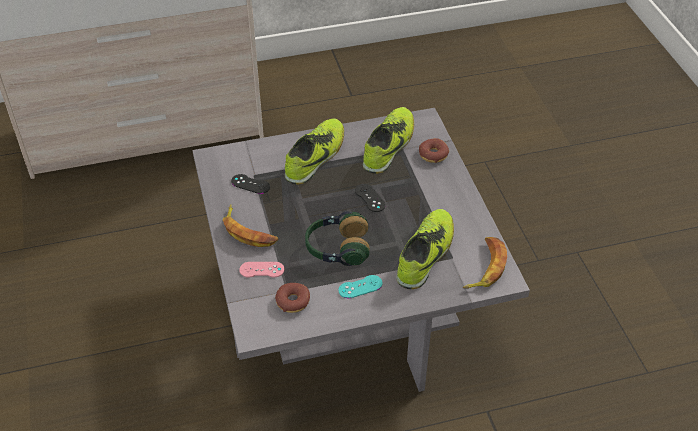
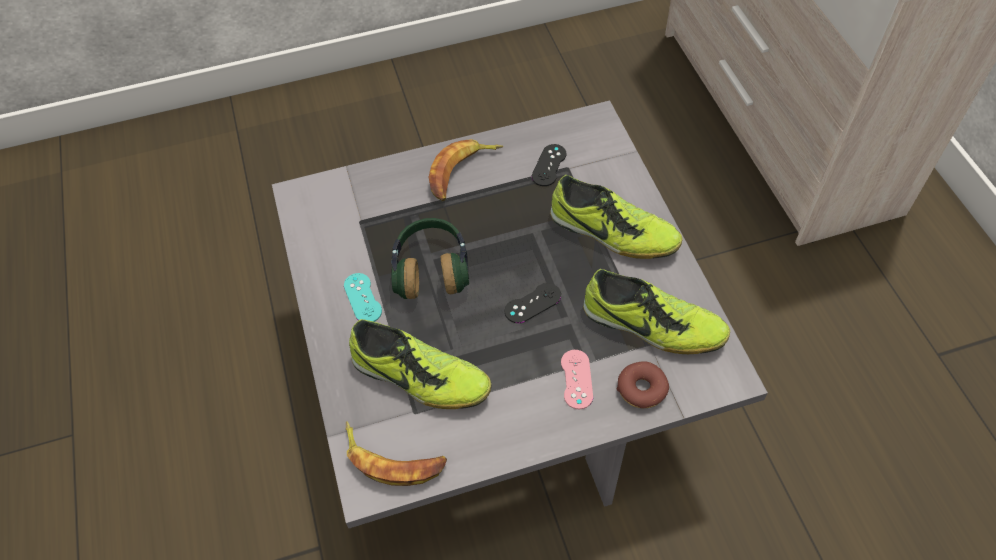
camera: 90 degrees right, 10 degrees up
pink game controller [239,262,285,278] -> pink game controller moved to [561,350,593,409]
donut [275,283,310,313] -> none

